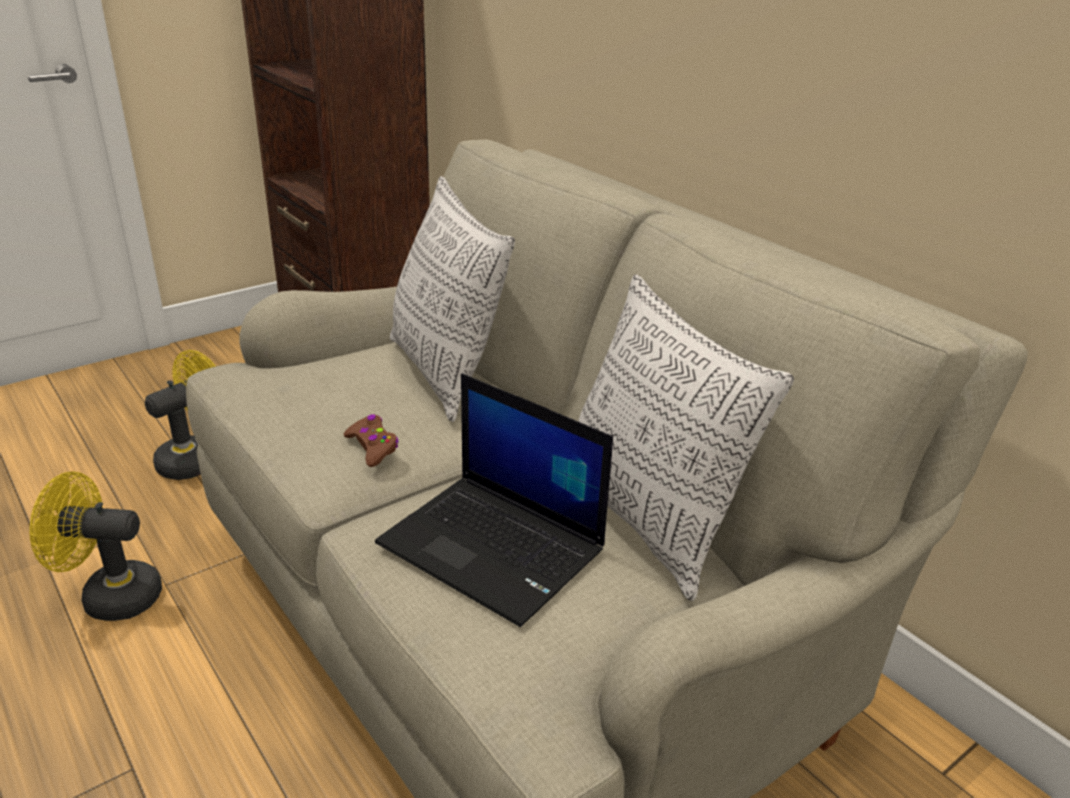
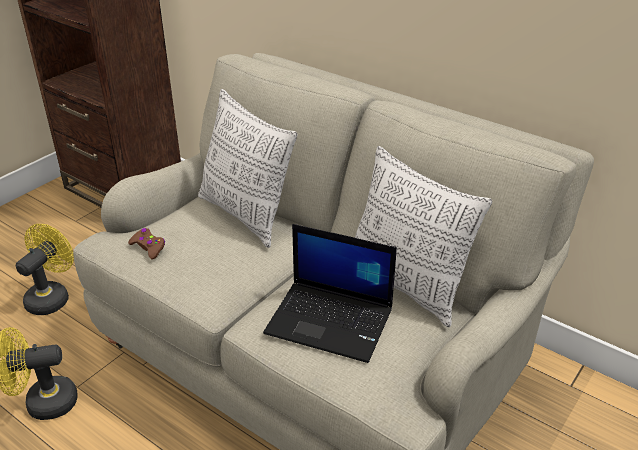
camera: 15 degrees left, 5 degrees up
brown game controller [344,415,398,467] -> brown game controller moved to [128,228,165,260]

